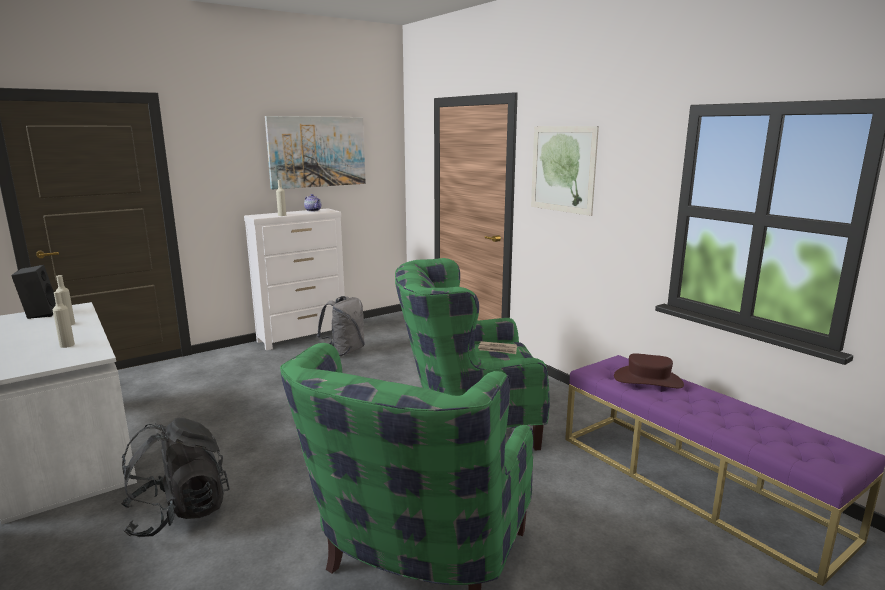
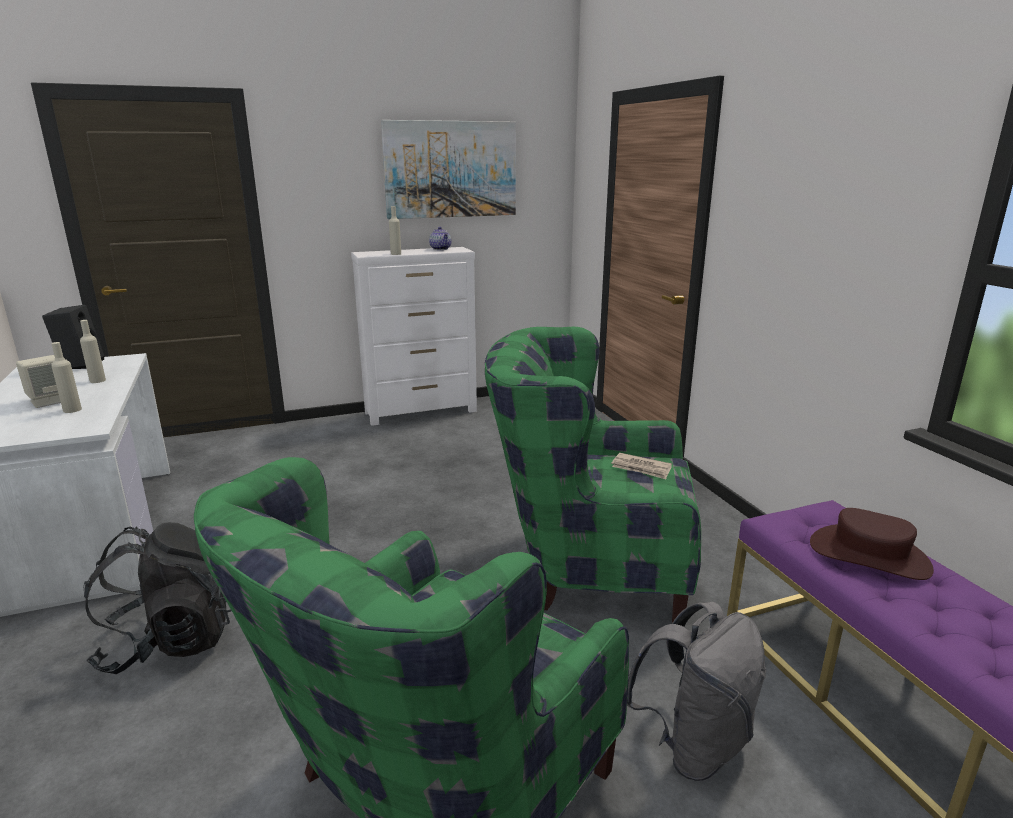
camera: 15 degrees right, 5 degrees up
grey backpack [317,296,365,356] -> grey backpack moved to [627,602,766,781]
picture [531,126,599,216] -> none
none -> beige speaker [16,355,61,408]

